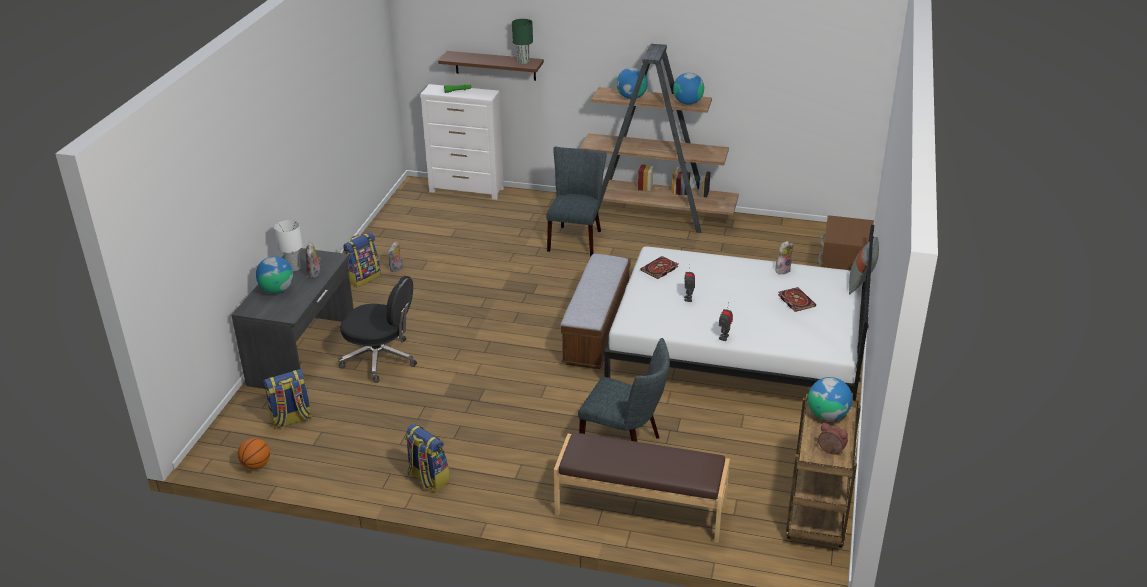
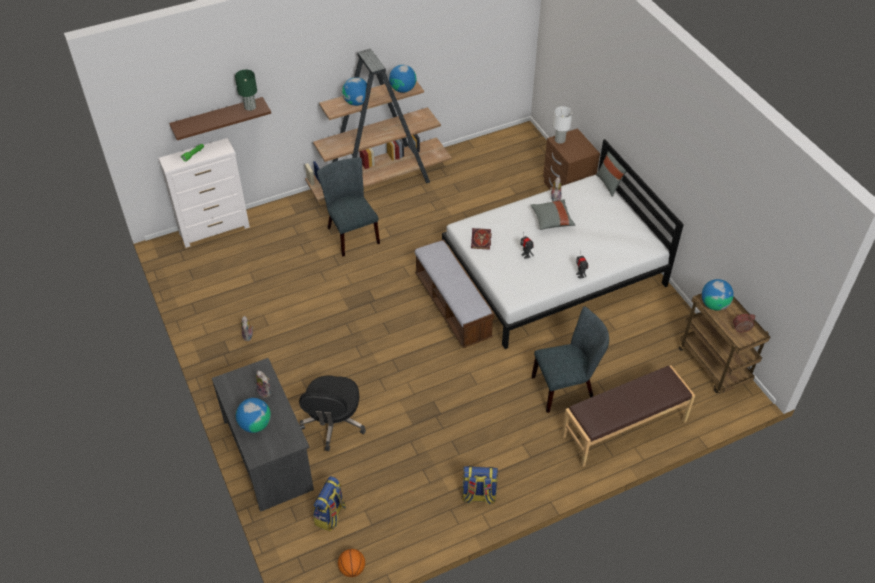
camera: 40 degrees left, 15 degrees up
white table lamp [274,220,302,272] -> white table lamp moved to [553,106,572,144]
black office chair [338,276,417,383] -> black office chair turned 120 degrees clockwise [299,376,366,451]
backpack [343,232,381,287] -> none
book [778,287,816,312] -> none
none -> grey pillow [530,199,575,230]

